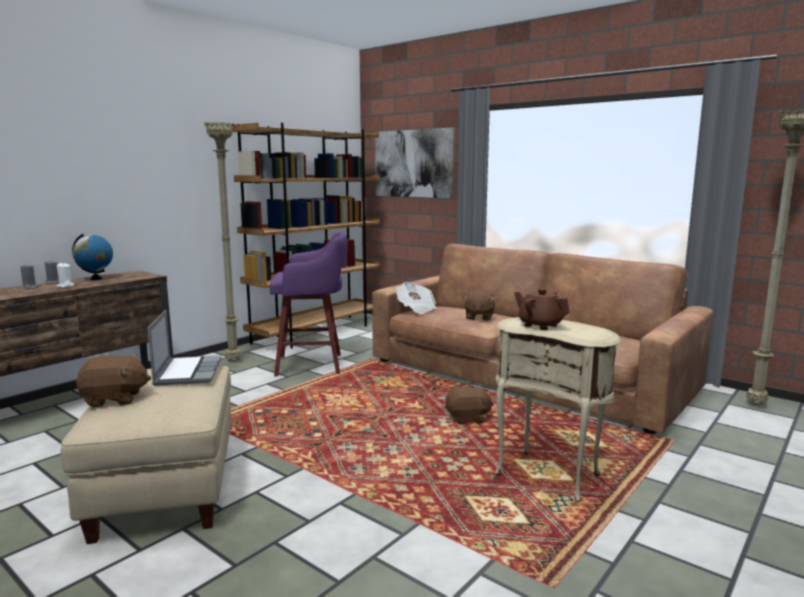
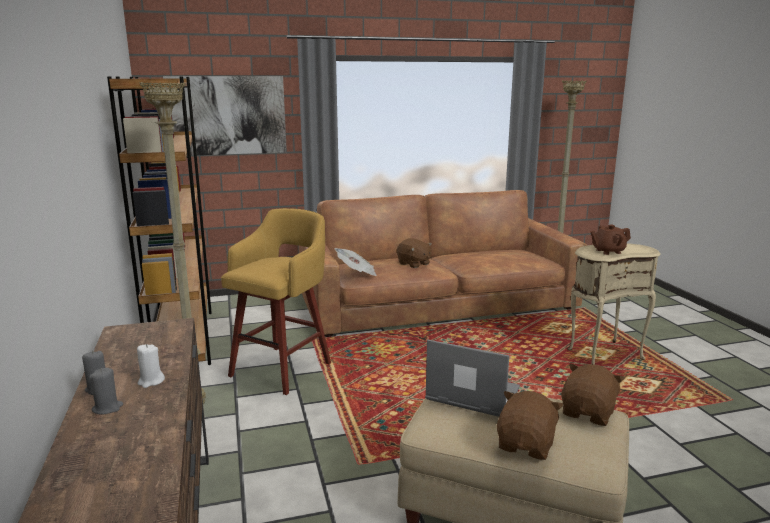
camera: 55 degrees left, 5 degrees up
globe [72,234,113,280] -> none
purple stool [270,232,347,377] -> yellow stool [221,208,331,395]
brown plush toy [445,385,494,424] -> brown plush toy moved to [561,364,625,426]

